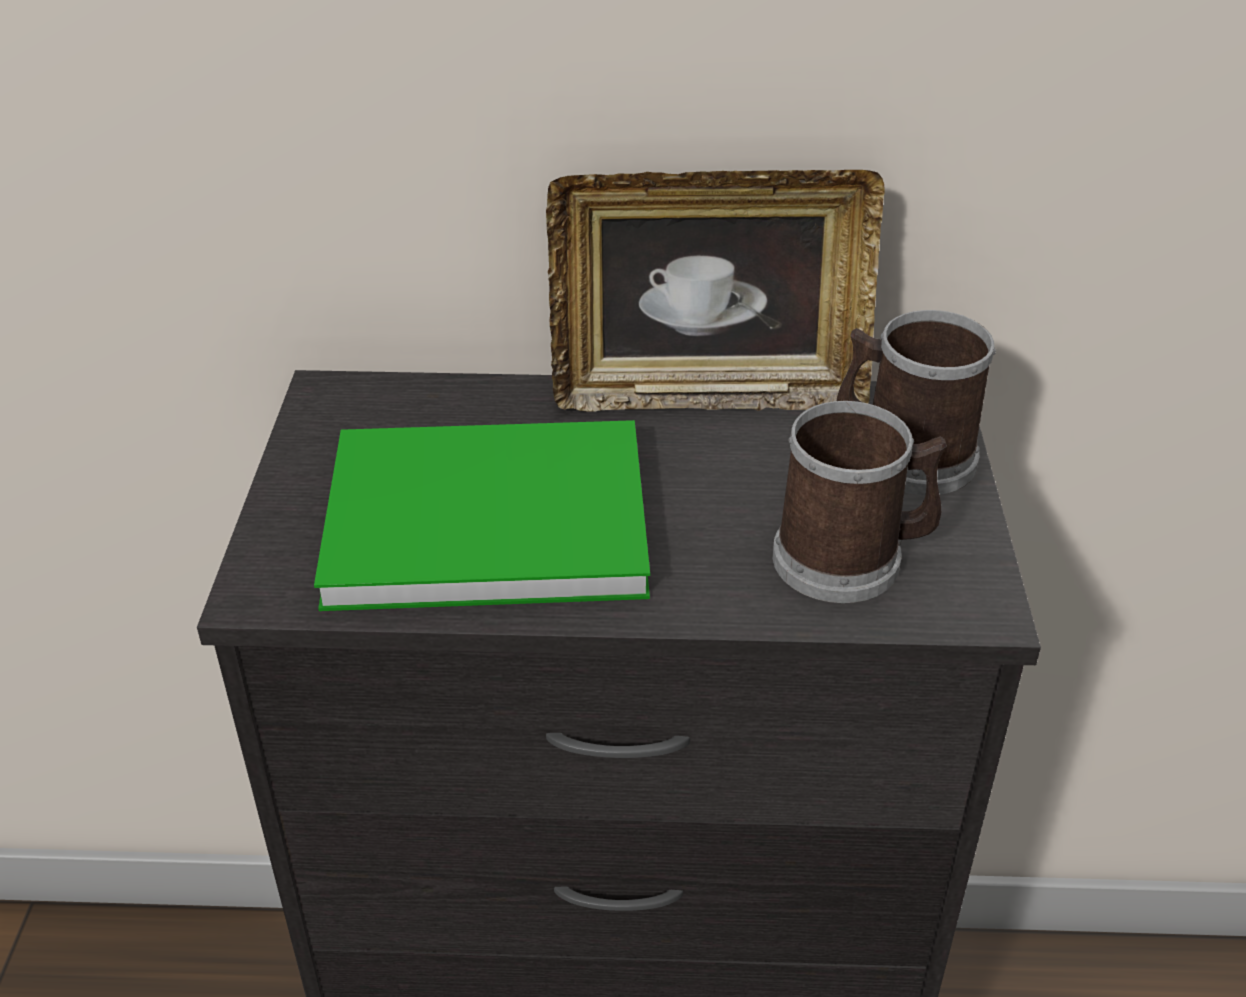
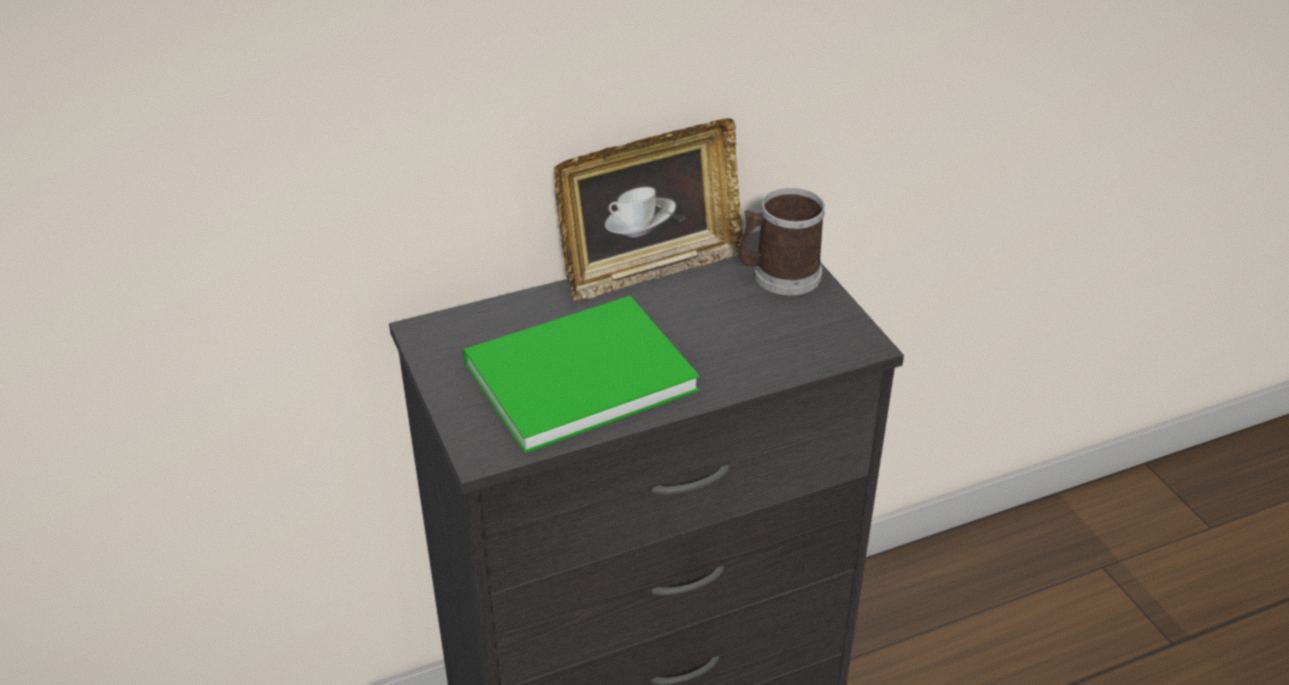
camera: 25 degrees left, 0 degrees up
mug [773,401,947,603] -> none

